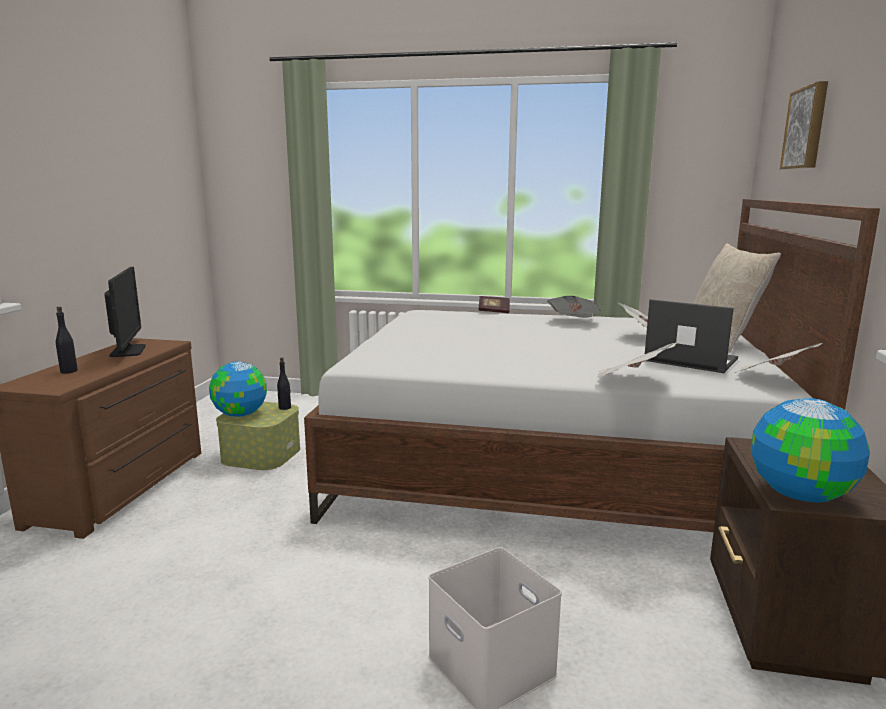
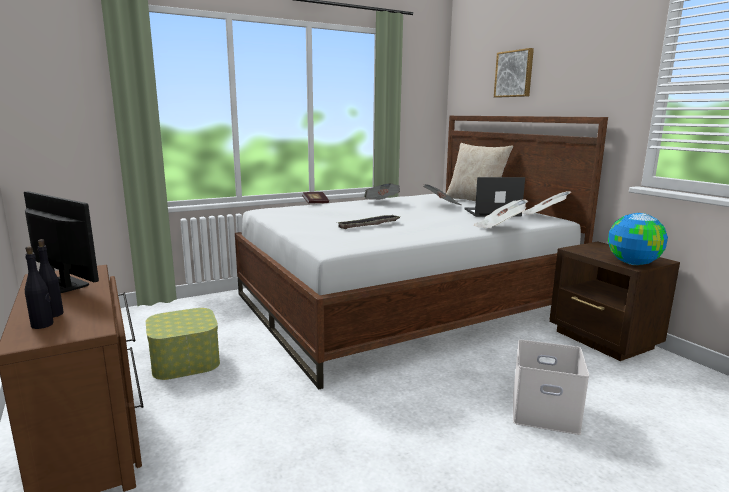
camera: 40 degrees left, 0 degrees up
globe [209,361,267,417] -> none
black bottle [277,357,291,410] -> black bottle moved to [25,246,54,329]
none -> tray [336,215,400,229]

